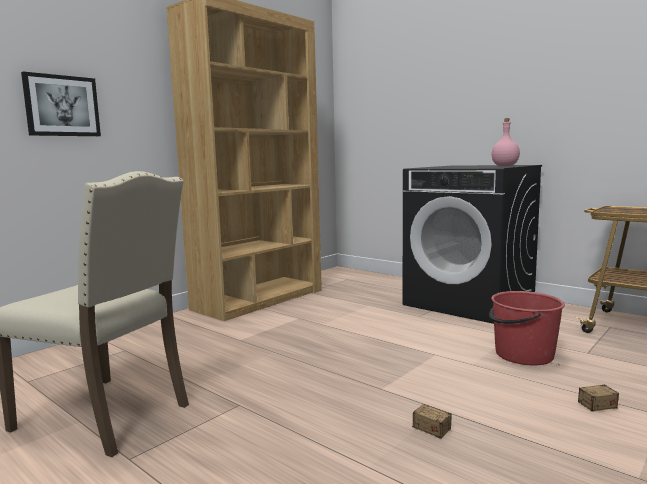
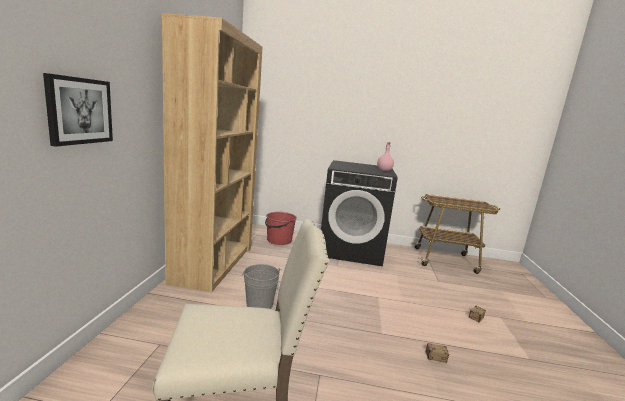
camera: 35 degrees left, 5 degrees up
red bucket [489,291,565,365] -> red bucket moved to [265,212,297,245]
none -> grey bucket [242,264,281,309]

